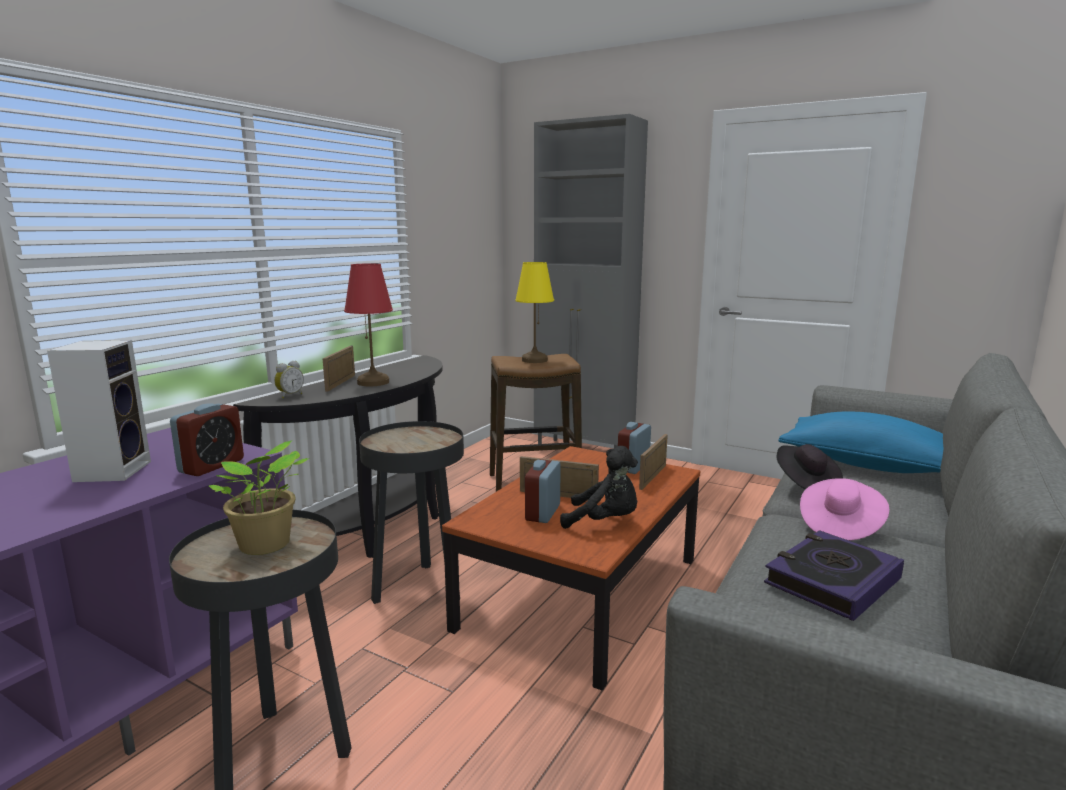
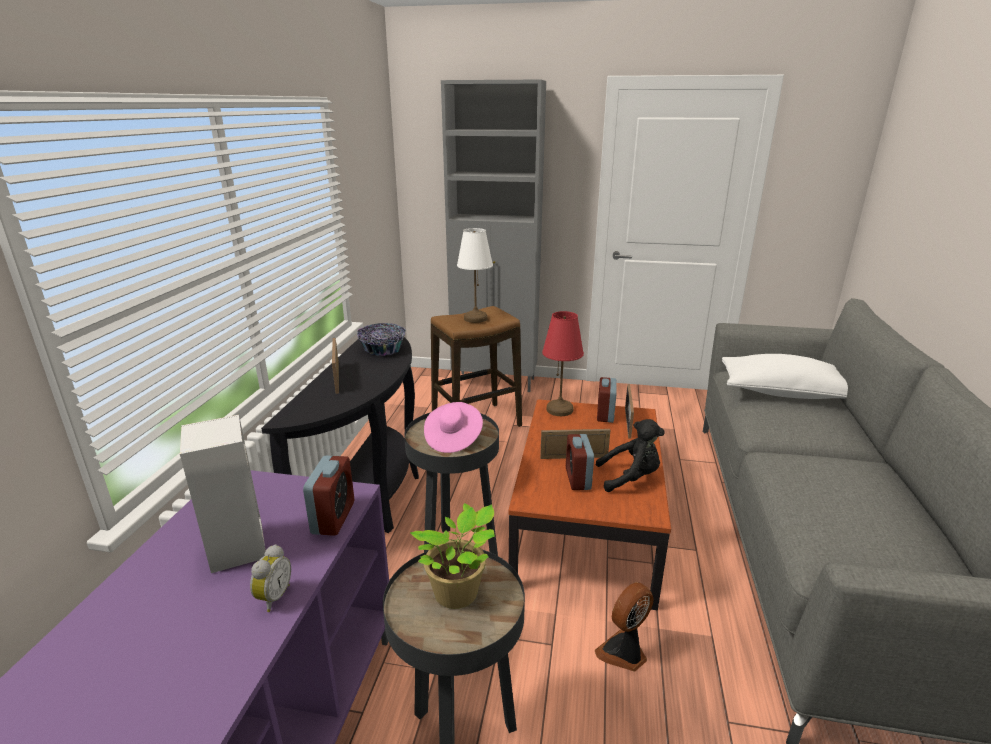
camera: 20 degrees left, 10 degrees up
alarm clock [274,361,304,399] -> alarm clock moved to [250,544,291,612]
red table lamp [344,264,393,386] -> red table lamp moved to [542,311,584,416]
yellow table lamp [515,262,554,363] -> white table lamp [457,228,493,323]
book [764,530,904,621] -> none
black hat [777,444,843,489] -> none
blue pillow [778,411,943,473] -> white pillow [722,354,848,399]
pink hat [800,478,889,541] -> pink hat moved to [424,402,483,453]
none -> bowl [357,323,406,356]
none -> fan [595,582,654,671]

